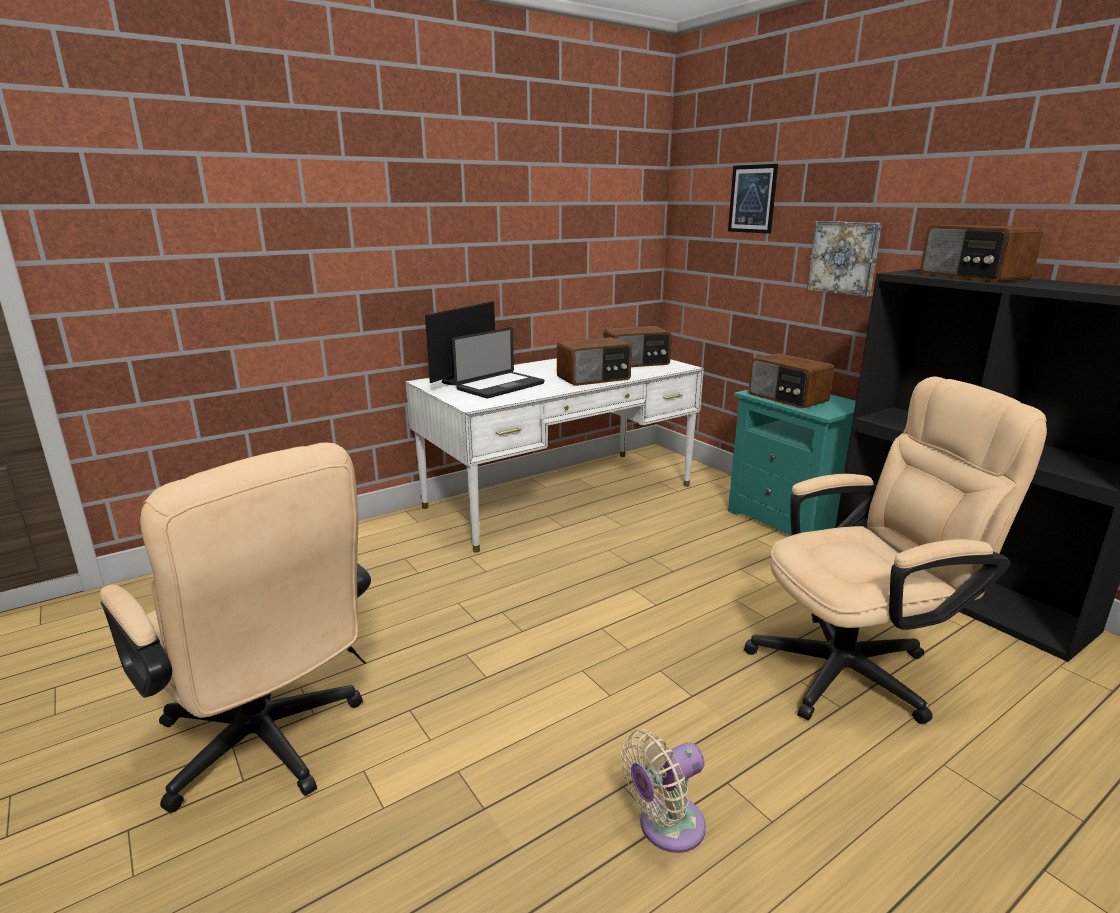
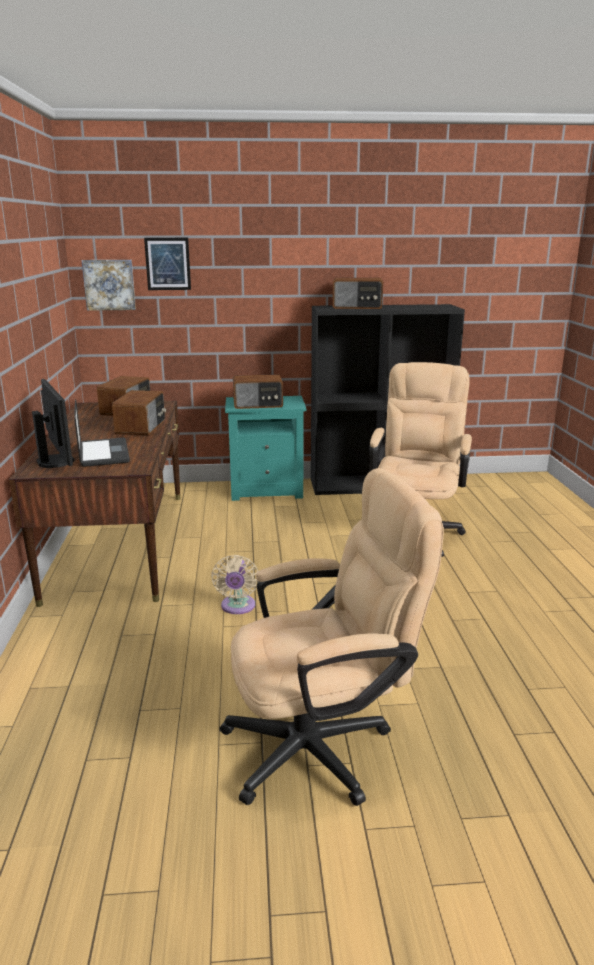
camera: 60 degrees left, 0 degrees up
white desk [406,358,704,553] -> brown desk [9,401,181,607]
beige fan [621,729,706,853] -> beige fan moved to [211,555,258,614]
picture [807,221,882,297] -> picture moved to [81,260,136,311]

